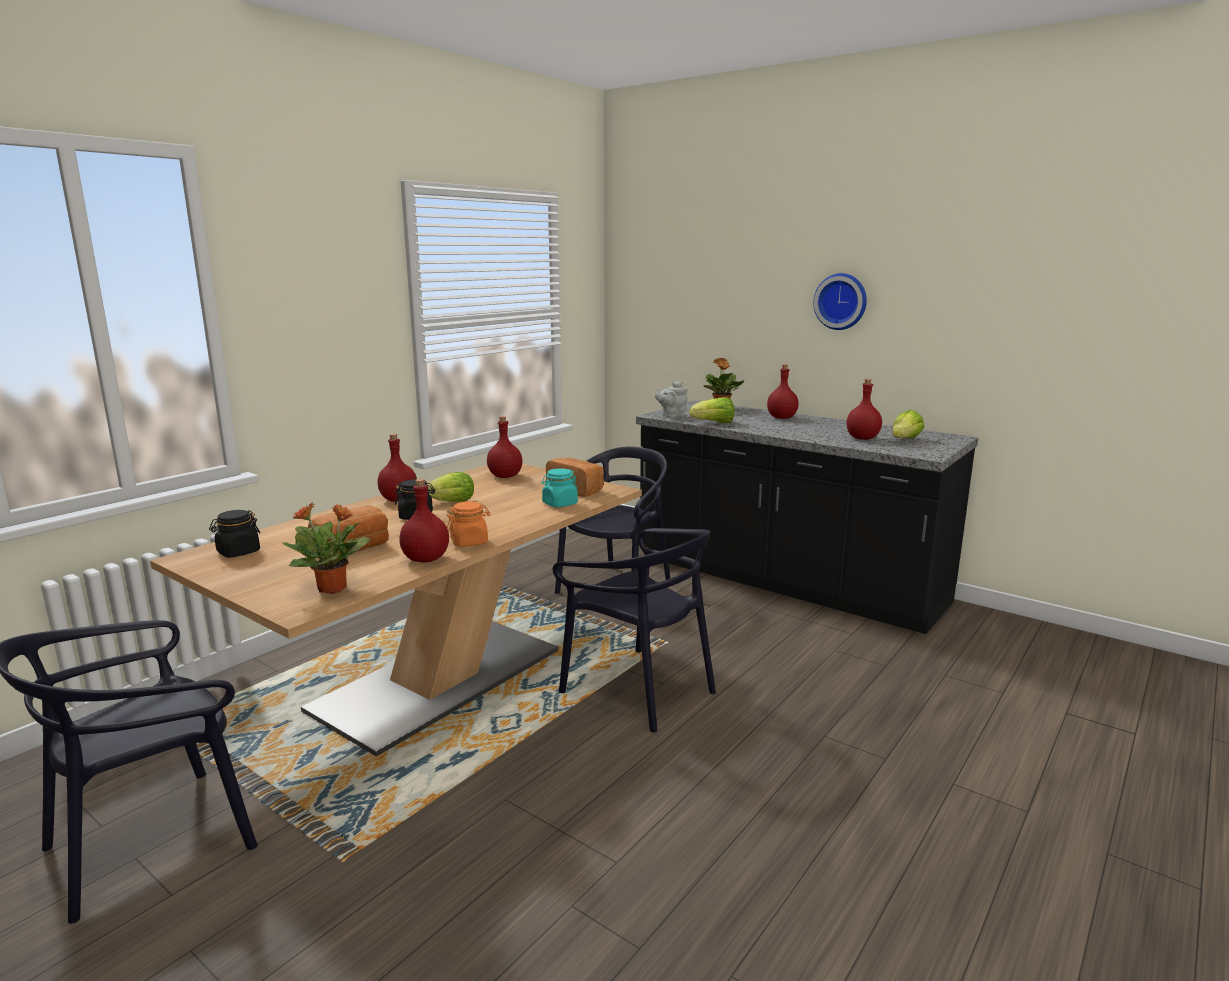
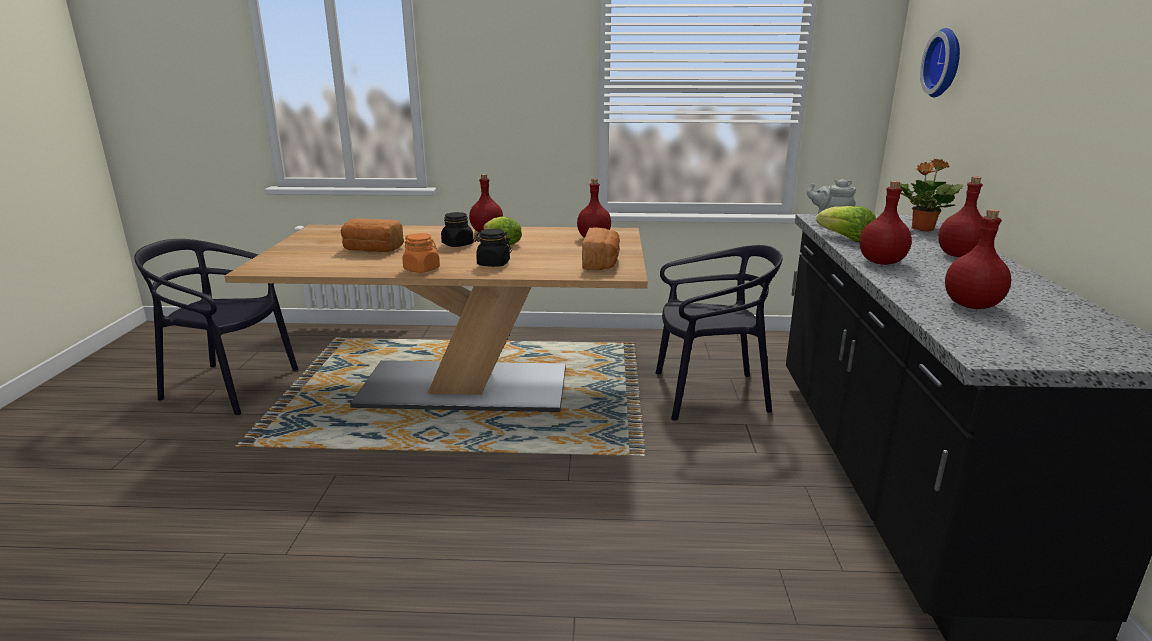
camera: 55 degrees right, 5 degrees up
black jar [209,510,260,557] -> black jar moved to [473,229,512,267]
potted plant [282,502,370,594] -> none
red bottle [399,479,449,563] -> red bottle moved to [860,181,912,265]
turquoise jar [541,468,578,507] -> none
black chair [553,528,716,733] -> none
wall clock [813,273,867,330] -> wall clock moved to [920,28,960,97]
lettuce [892,410,924,438] -> none

